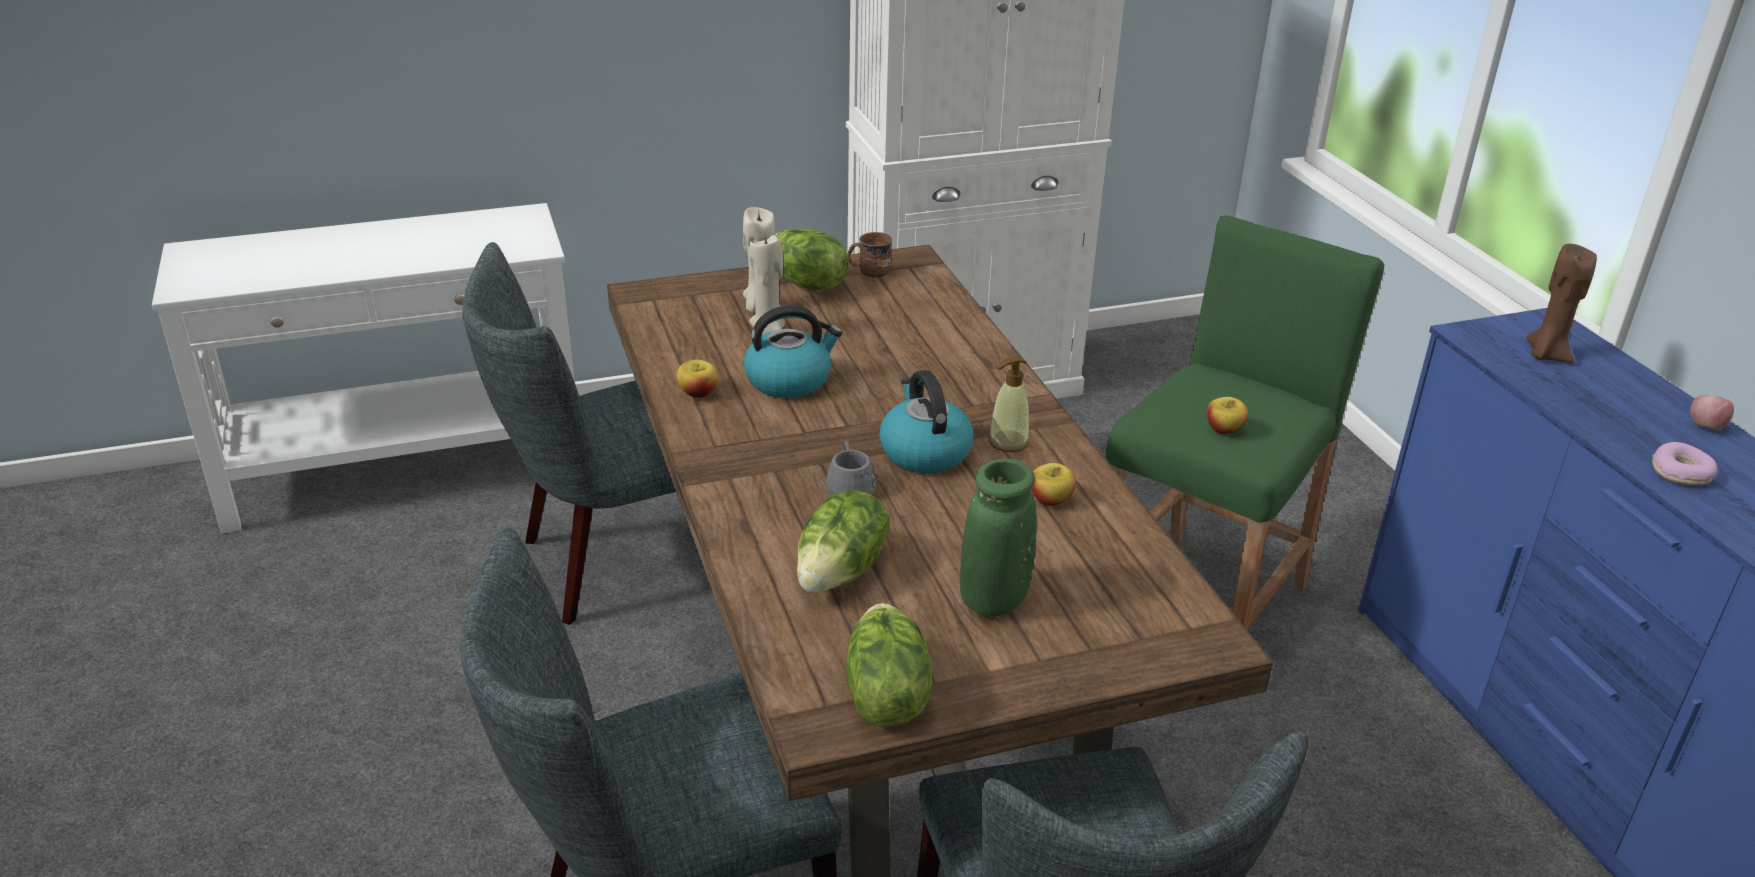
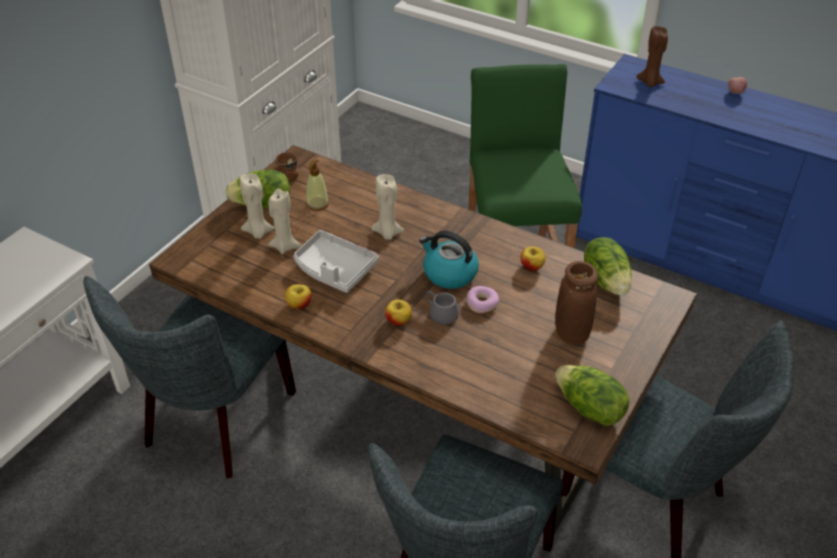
camera: 40 degrees left, 10 degrees up
kettle [744,305,842,398] -> grey tray [294,230,379,293]
lettuce [797,490,890,593] -> lettuce moved to [584,237,632,296]
green vase [960,459,1037,617] -> brown vase [555,261,598,344]
soap dispenser [989,356,1030,452] -> soap dispenser moved to [306,159,329,211]
apple [1207,397,1248,434] -> apple moved to [385,300,412,326]
donut [1652,442,1717,485] -> donut moved to [466,286,499,313]
none -> beige candle [371,174,404,240]

